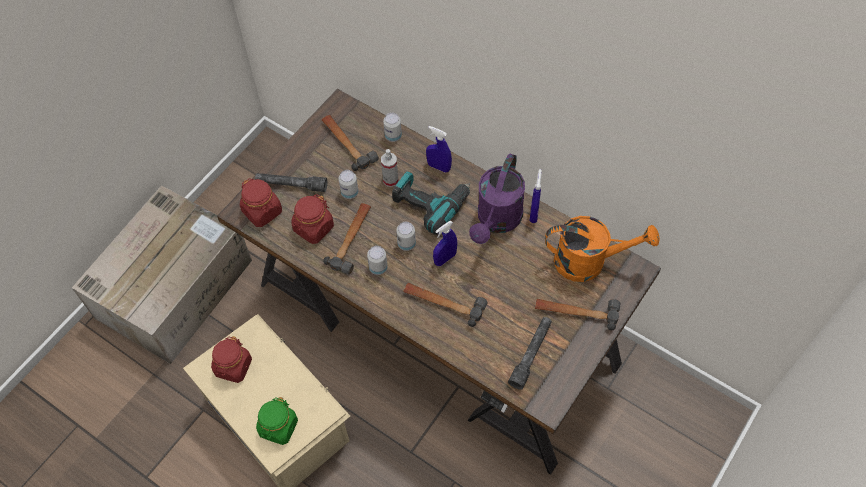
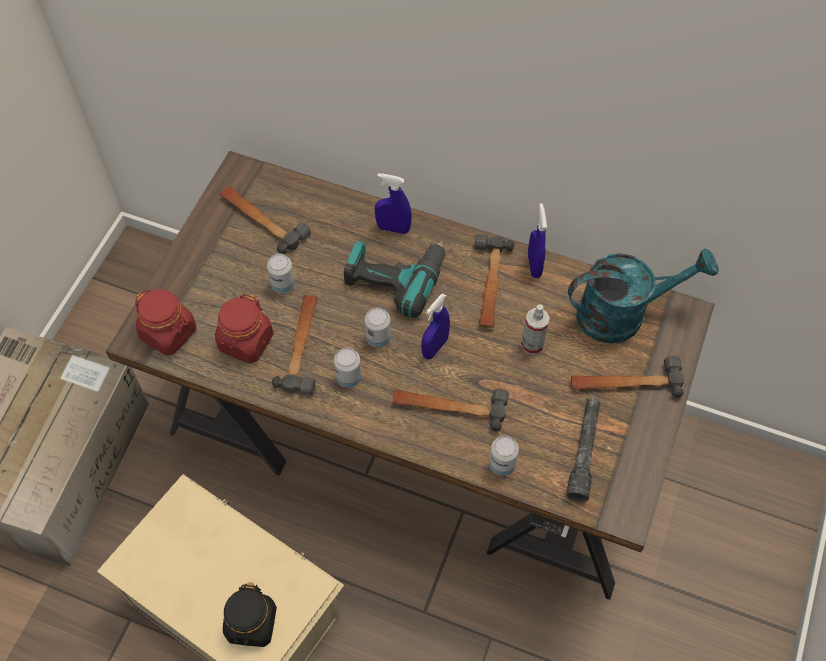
camera: 15 degrees left, 0 degrees up
red jar [211,336,252,383] -> none
grey flashlight [255,173,327,192] -> none
green jar [256,397,298,445] -> black jar [223,582,277,647]
spray bottle [381,149,399,187] -> spray bottle moved to [521,304,550,354]
can [383,113,402,142] -> can moved to [489,436,519,476]
purple watering can [469,153,525,244] -> hammer [474,234,514,328]
orange watering can [545,216,660,282] -> turquoise watering can [568,248,719,343]

